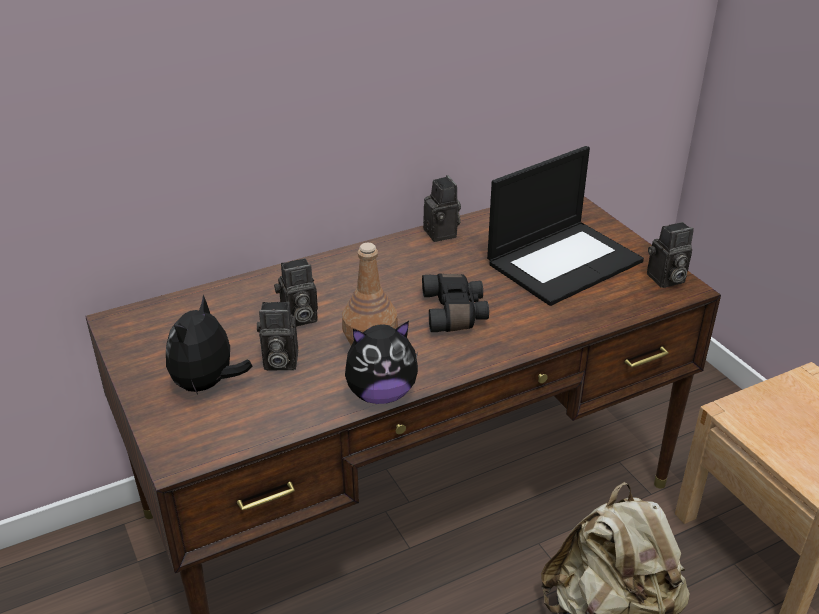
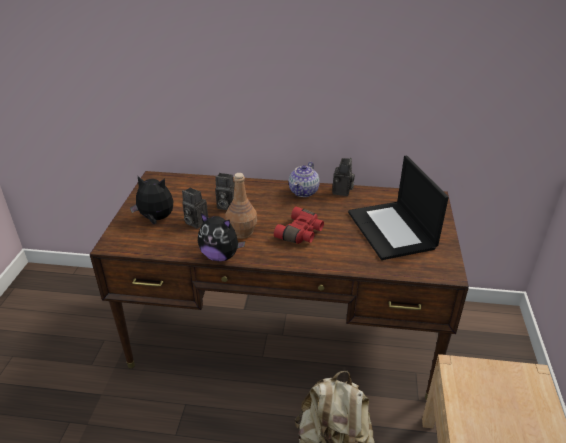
camera: 35 degrees right, 0 degrees up
plush toy [166,295,252,395] -> plush toy turned 45 degrees clockwise [130,176,174,224]
black binoculars [422,273,489,332] -> red binoculars [274,207,324,244]
laptop [487,146,644,306] -> laptop turned 75 degrees clockwise [348,156,449,260]
camera [647,222,694,288] -> none
none -> teapot [289,162,320,197]

